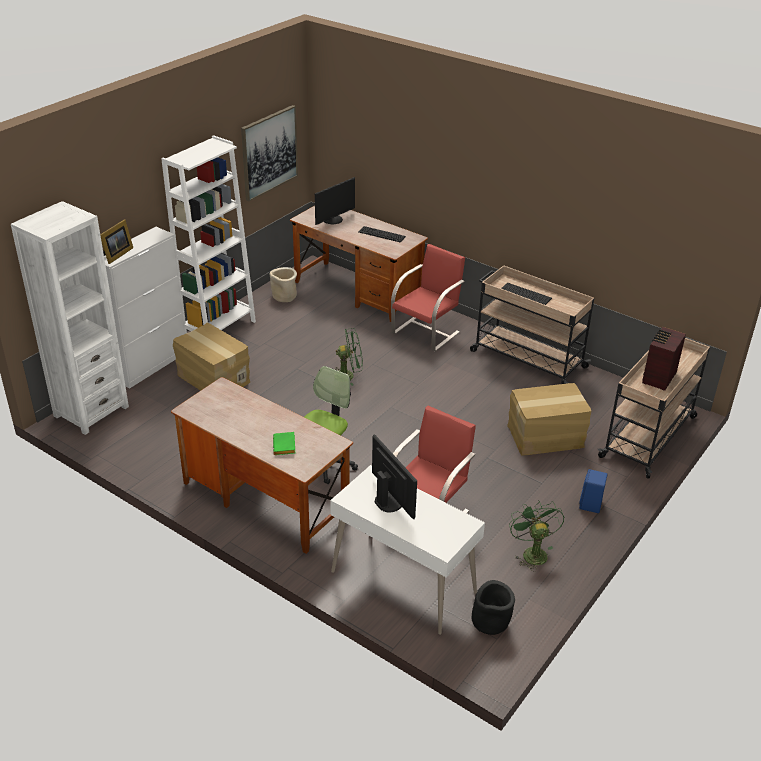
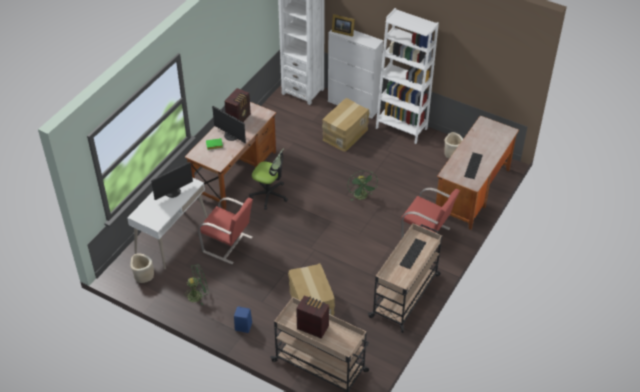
camera: 85 degrees right, 10 degrees up
picture [241,105,298,201] -> none
monitor [315,177,355,225] -> monitor moved to [212,106,246,143]
black planter [472,580,515,635] -> beige planter [130,254,154,283]
none -> radio [225,88,251,122]

